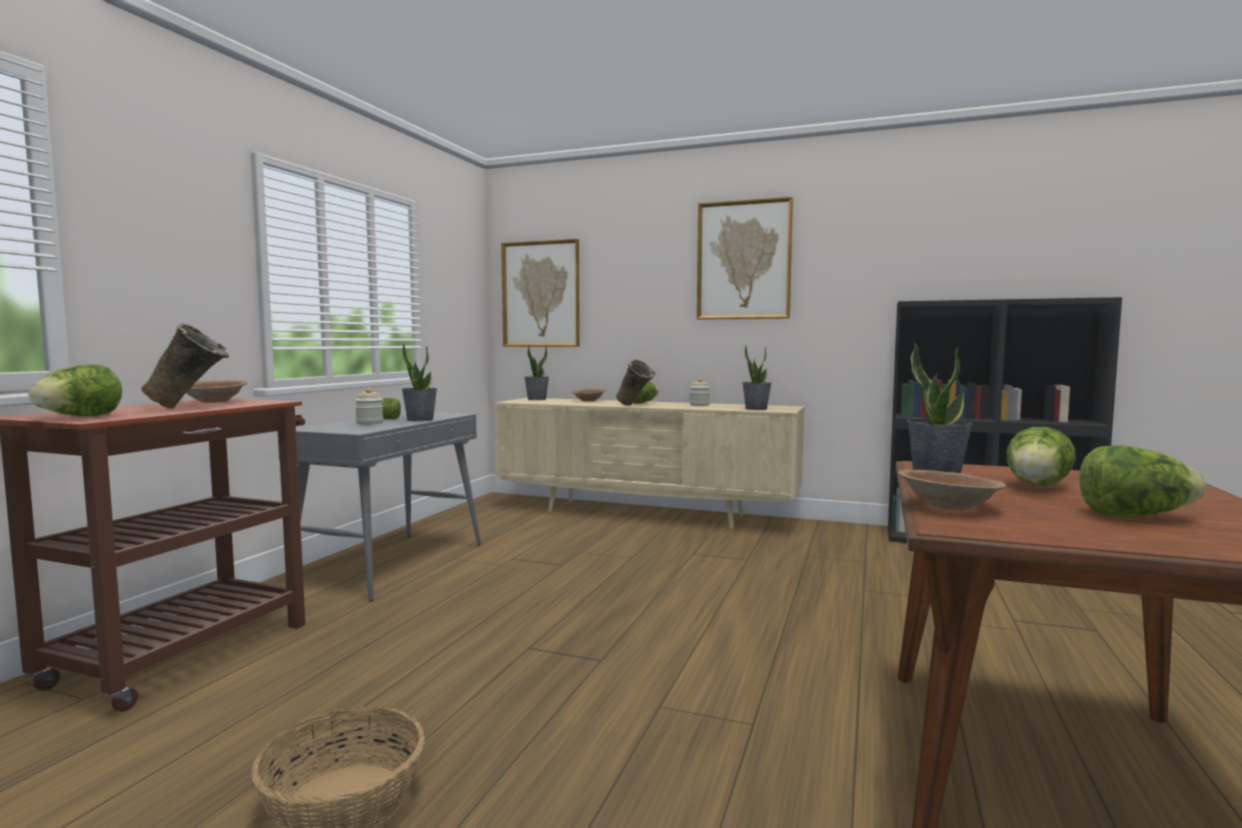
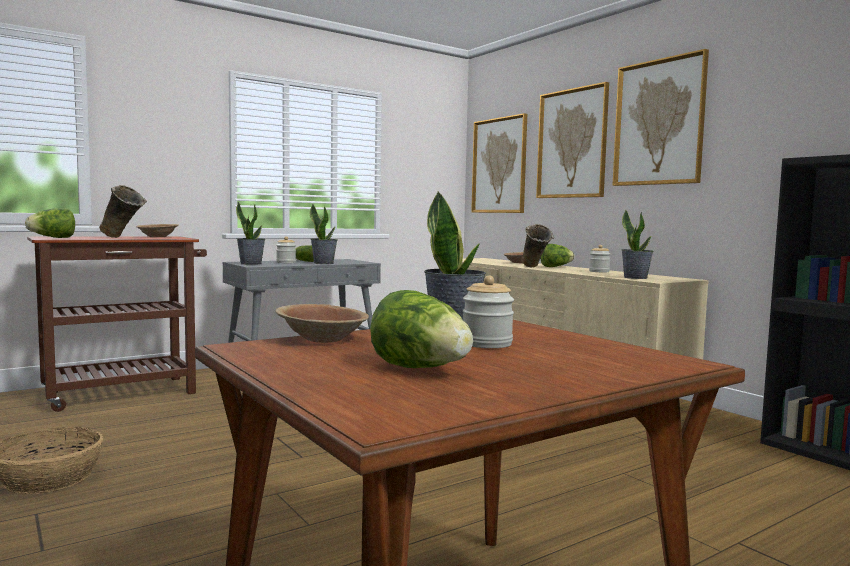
camera: 35 degrees right, 0 degrees up
potted plant [524,346,549,400] -> potted plant moved to [236,202,265,265]
lettuce [1007,427,1076,486] -> jar [463,276,514,348]
none -> picture [536,82,609,198]

